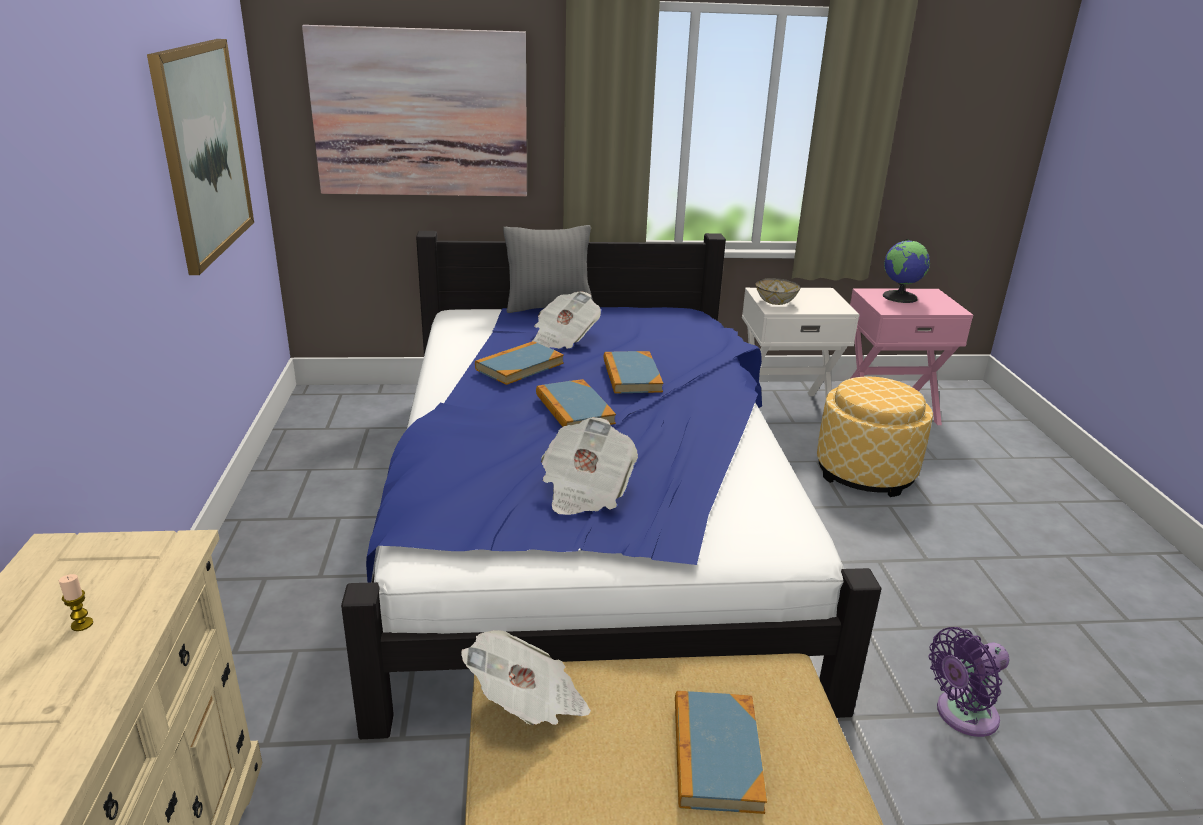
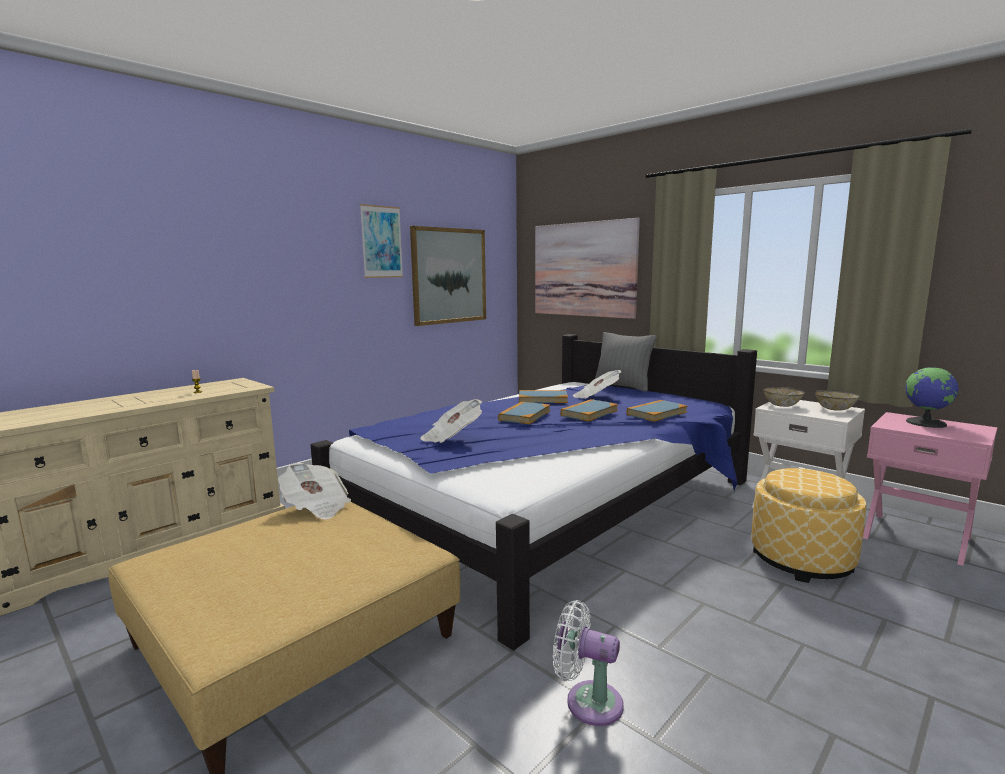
camera: 50 degrees right, 15 degrees down
book [675,691,767,814] -> book moved to [626,400,687,422]
purple fan [929,627,1009,737] -> white fan [553,600,624,726]
none -> picture [360,204,403,278]
none -> bowl [815,390,859,411]

